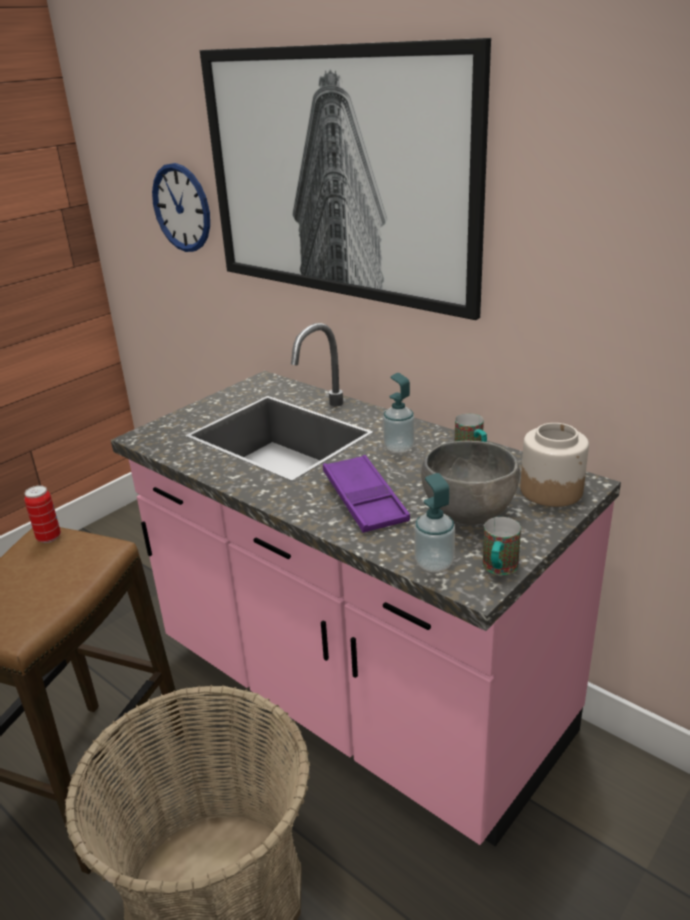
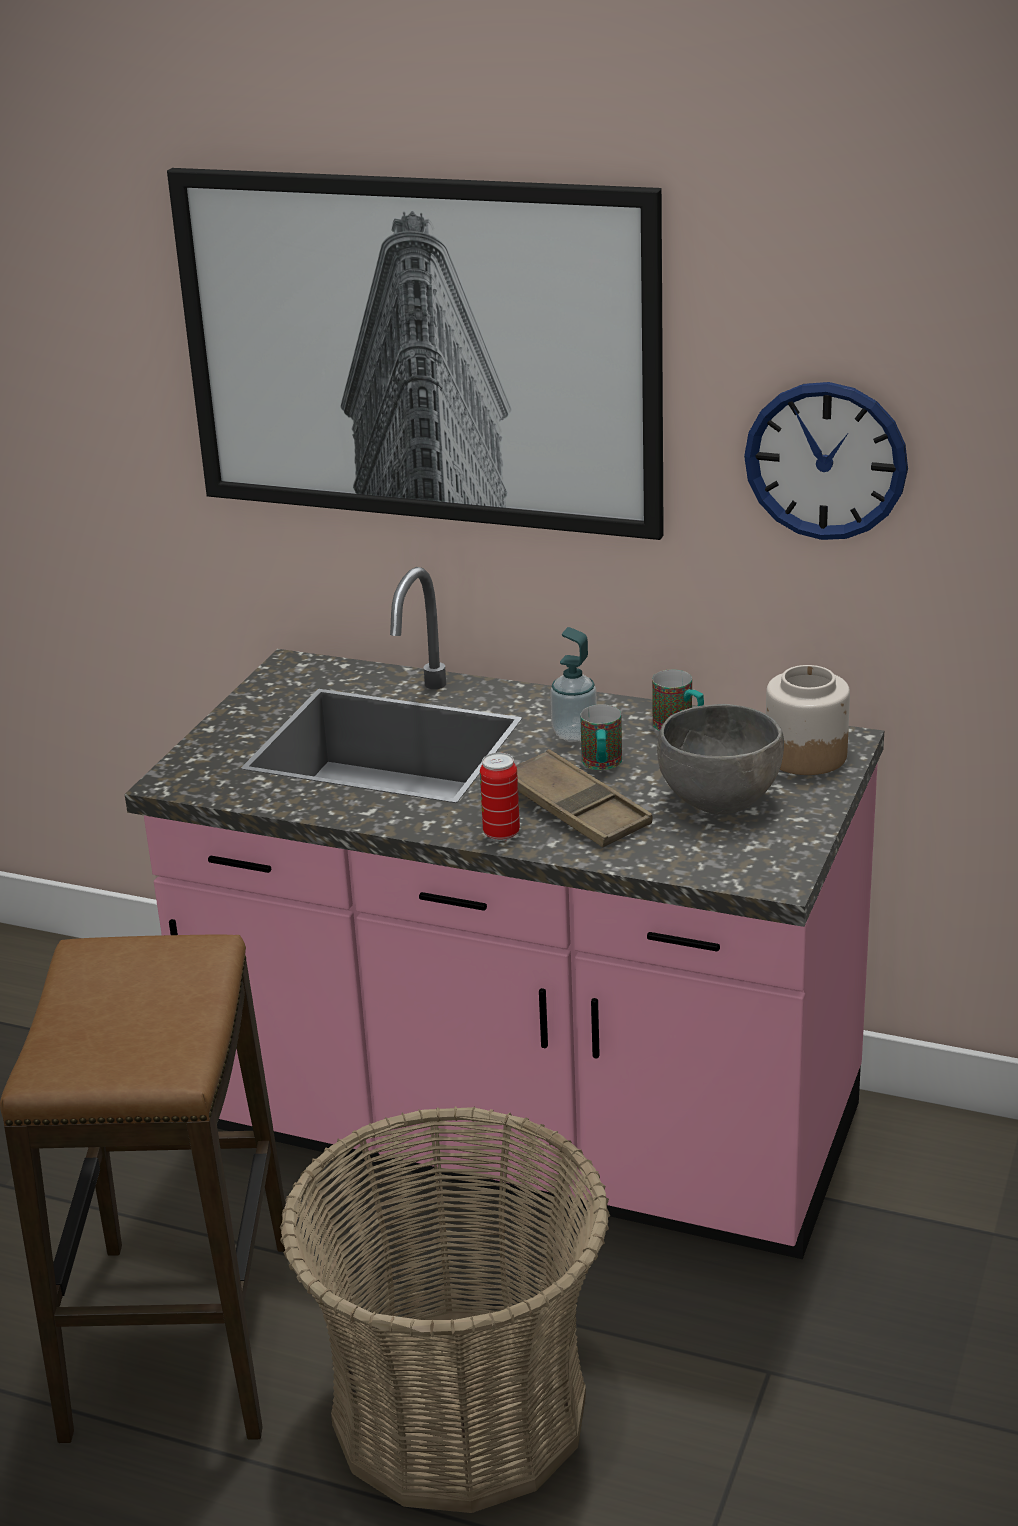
camera: 20 degrees left, 0 degrees up
can [24,485,61,543] -> can moved to [480,753,520,841]
wall clock [152,163,210,252] -> wall clock moved to [744,382,908,540]
purple tray [323,455,410,533] -> brown tray [516,749,652,848]
soap dispenser [414,473,455,572] -> none
mug [483,517,521,575] -> mug moved to [580,704,622,770]

